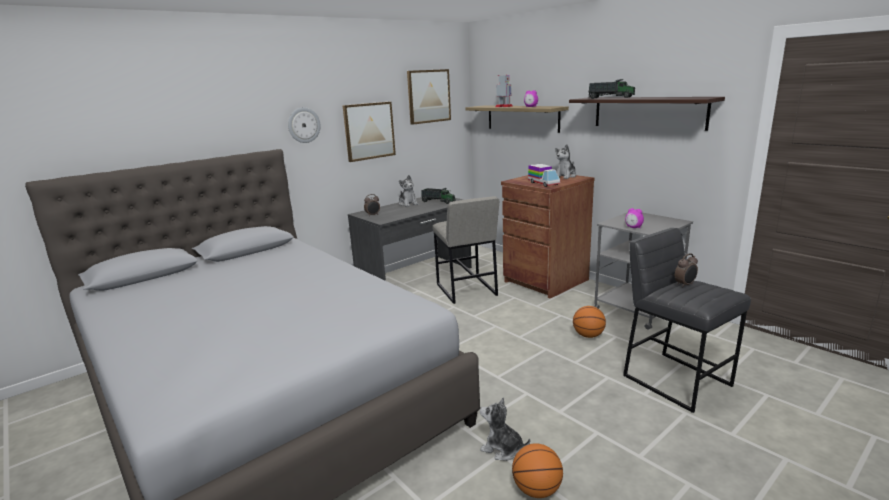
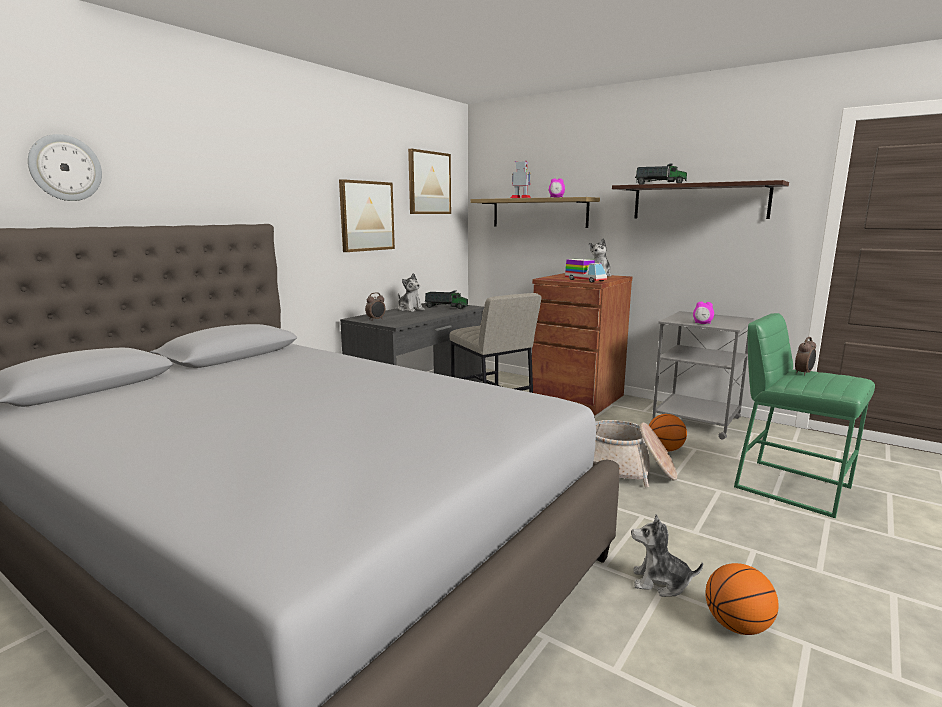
camera: 15 degrees left, 5 degrees down
wall clock [288,107,321,143] -> wall clock moved to [28,134,102,201]
grey stool [623,228,751,413] -> green stool [734,313,875,518]
none -> basket [594,420,677,487]

